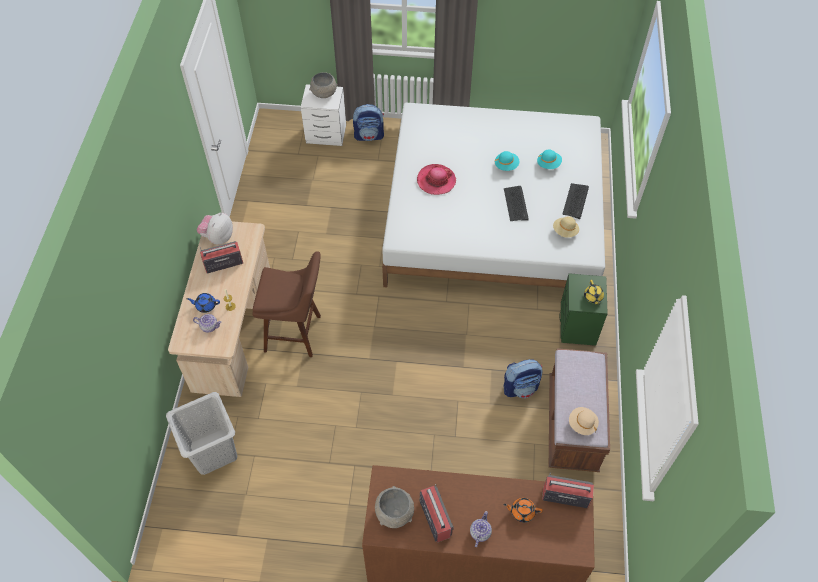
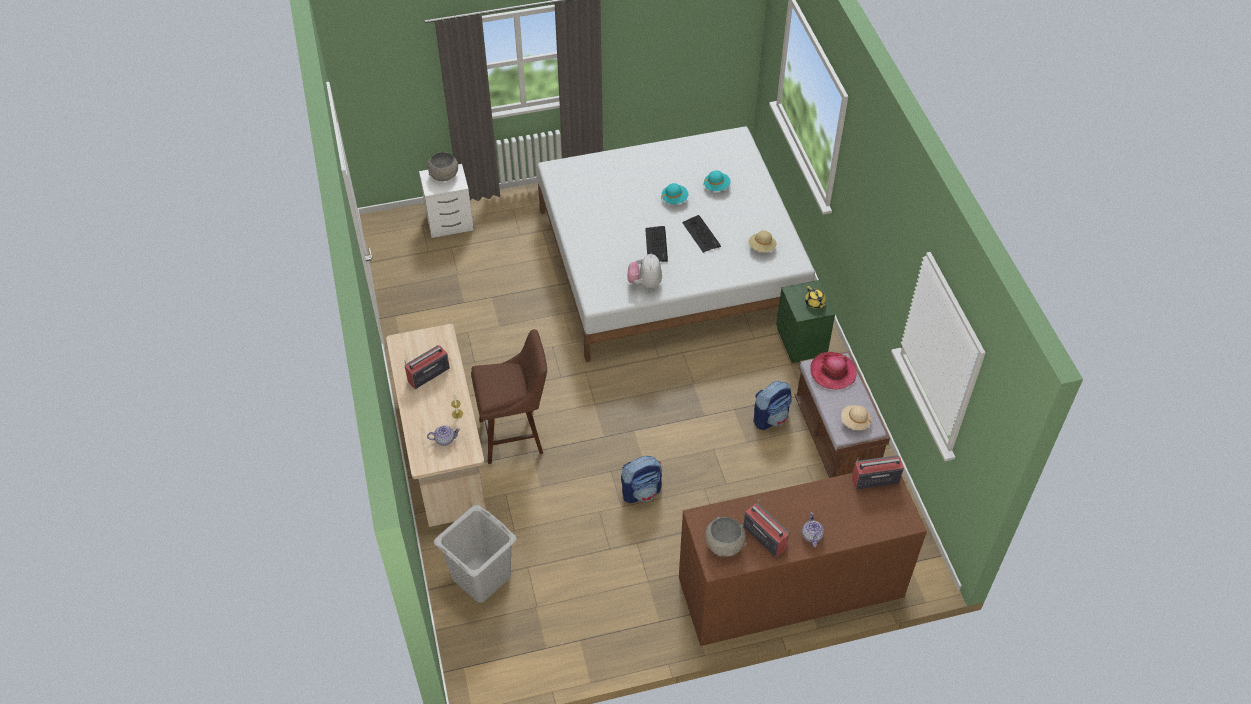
camera: 20 degrees left, 5 degrees down
blue teapot [186,293,220,313] -> none
plush toy [197,213,233,244] -> plush toy moved to [627,253,662,288]
backpack [353,104,384,141] -> backpack moved to [621,456,662,503]
hat [417,164,456,195] -> hat moved to [810,352,857,390]
orange teapot [503,498,543,522] -> none
keyboard [562,183,589,219] -> keyboard moved to [645,226,668,262]

